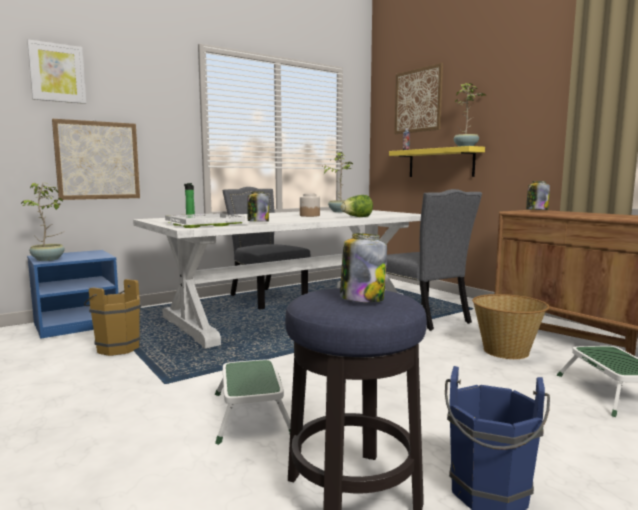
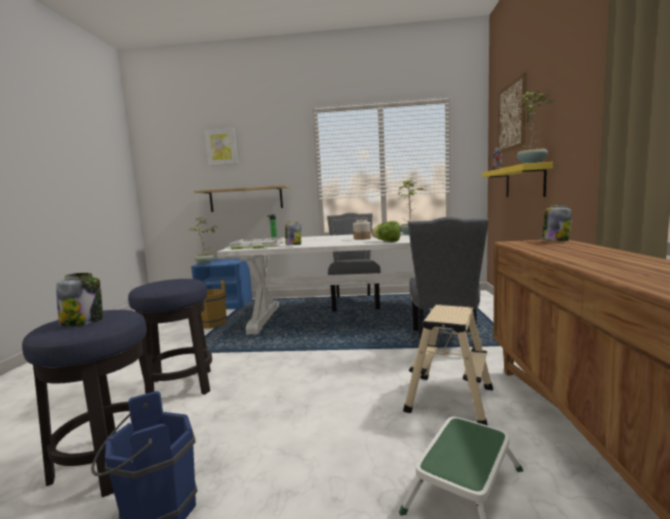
camera: 40 degrees right, 0 degrees up
picture [52,119,140,200] -> shelf [194,185,289,212]
green step ladder [215,359,291,445] -> stool [128,279,212,395]
basket [472,294,550,359] -> beige step ladder [403,304,493,426]

